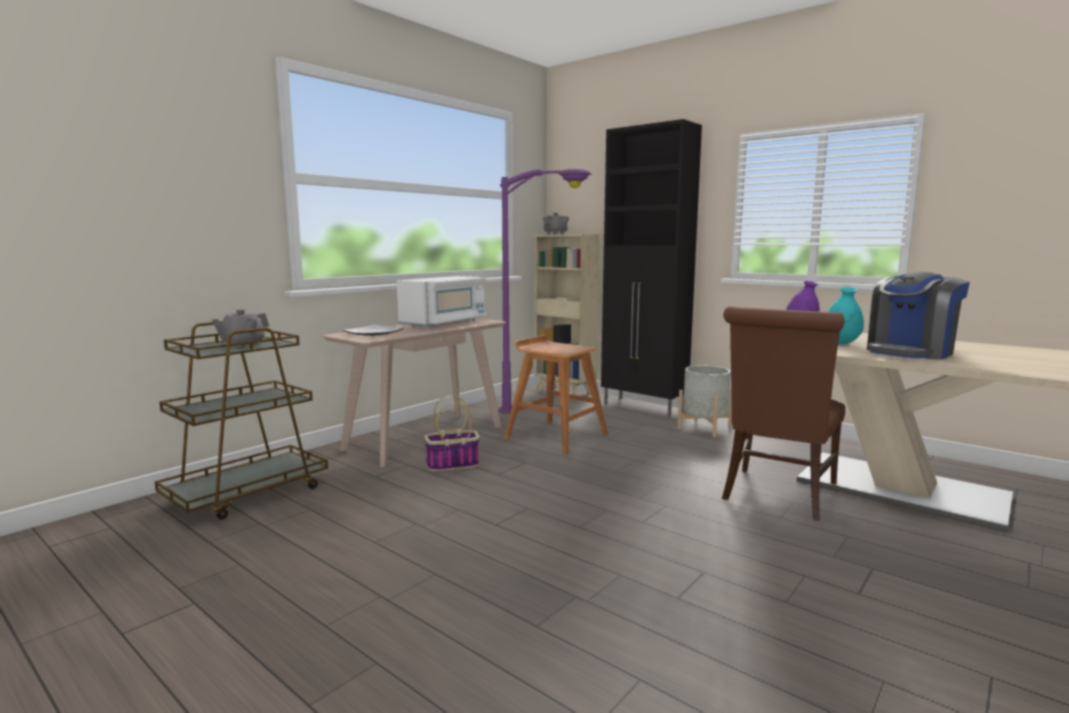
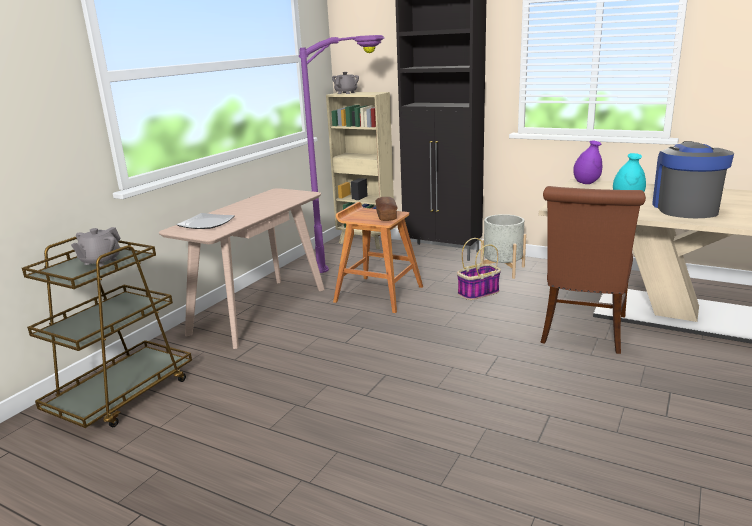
camera: 10 degrees left, 10 degrees up
white microwave [397,276,486,328] -> none
basket [424,395,479,471] -> basket moved to [457,238,501,300]
coffee machine [867,272,970,360] -> coffee machine turned 150 degrees clockwise [652,141,734,218]
none -> bread [375,197,398,221]

